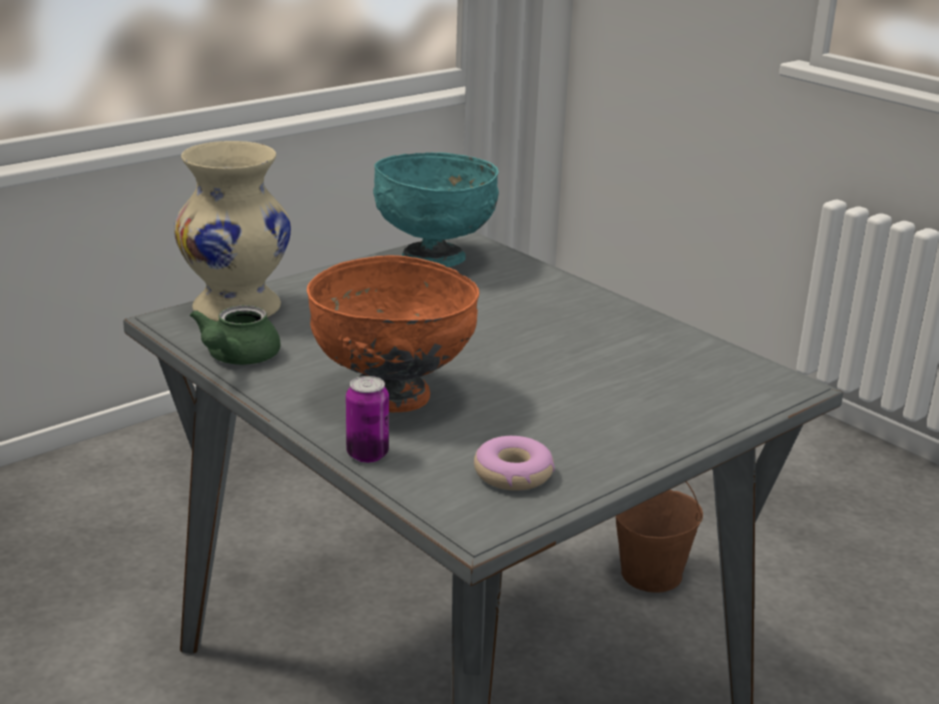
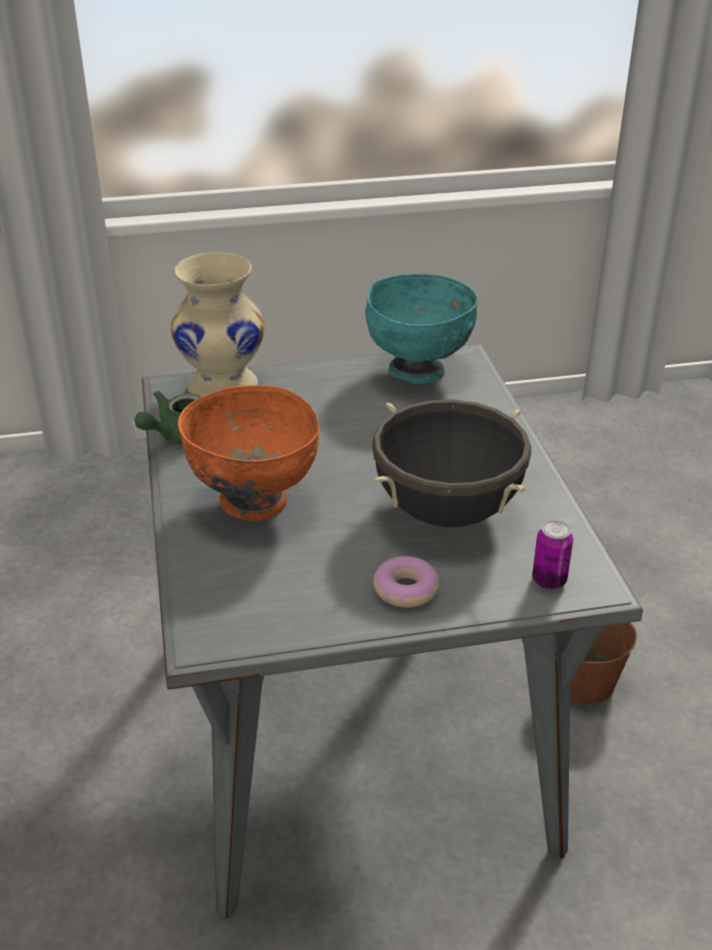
camera: 30 degrees right, 10 degrees up
can [346,376,389,463] -> can moved to [532,520,573,590]
donut [474,436,555,491] -> donut moved to [373,556,439,608]
none -> black cooking pot [372,400,531,527]

